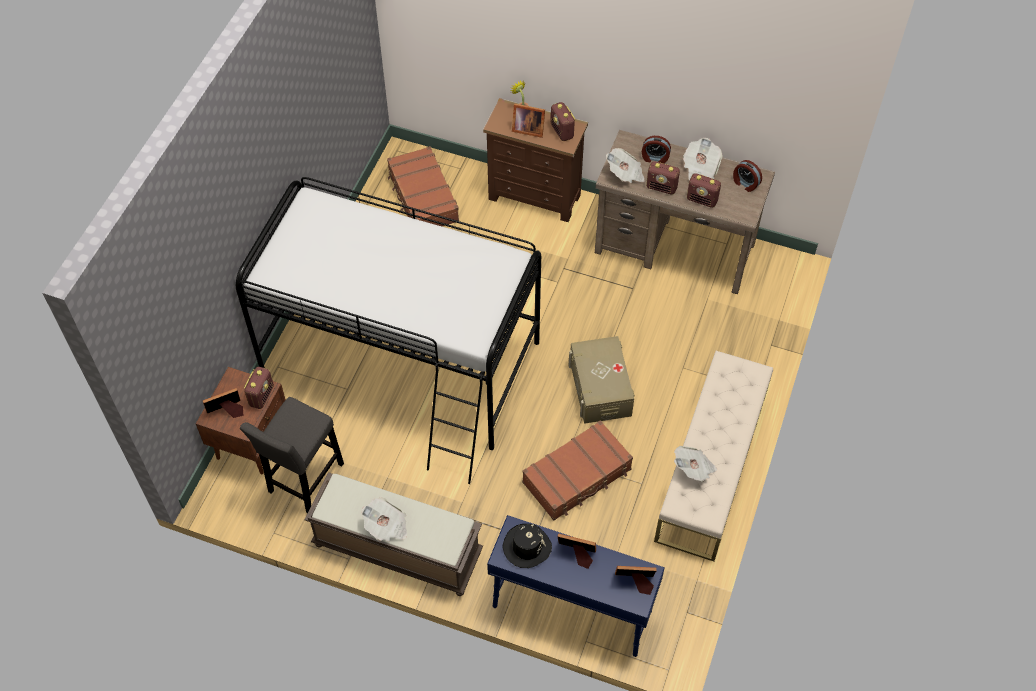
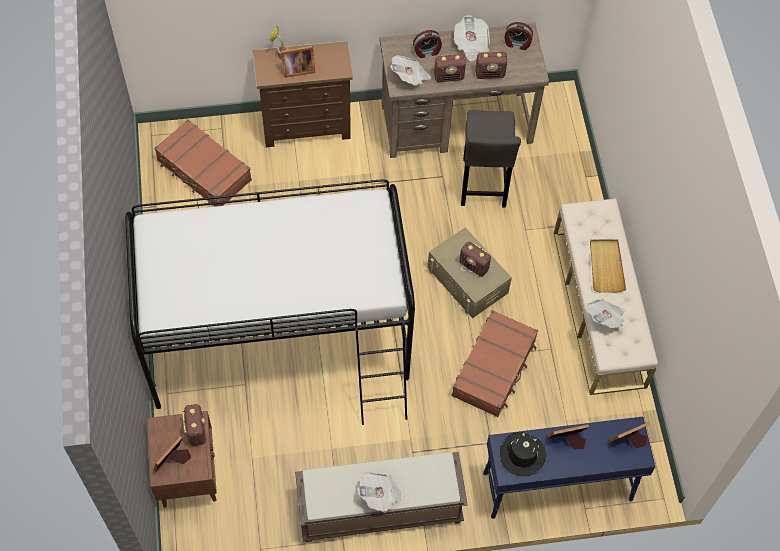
camera: 30 degrees left, 5 degrees up
grey stool [240,397,344,513] -> grey stool moved to [461,110,521,208]
radio [551,102,576,141] -> radio moved to [459,242,491,277]
none -> beige tray [590,239,626,293]

